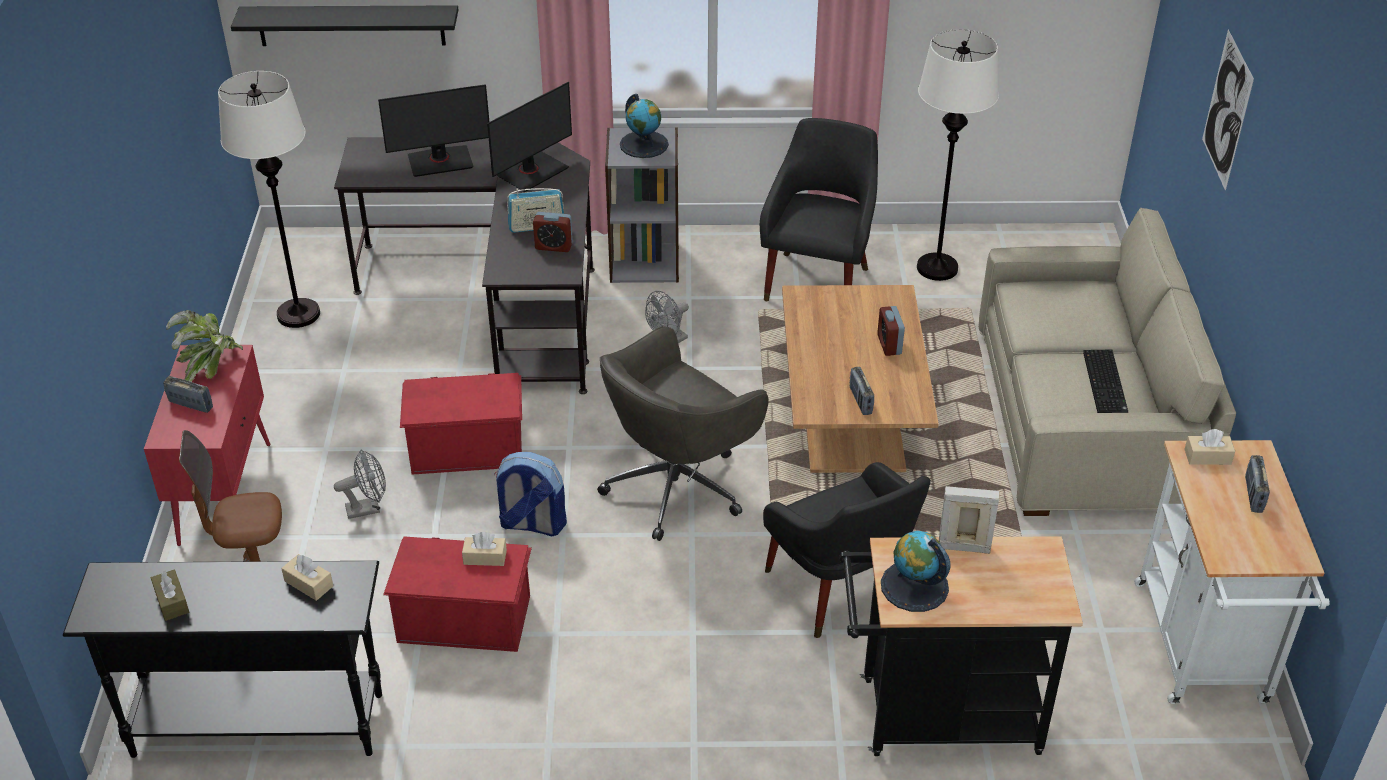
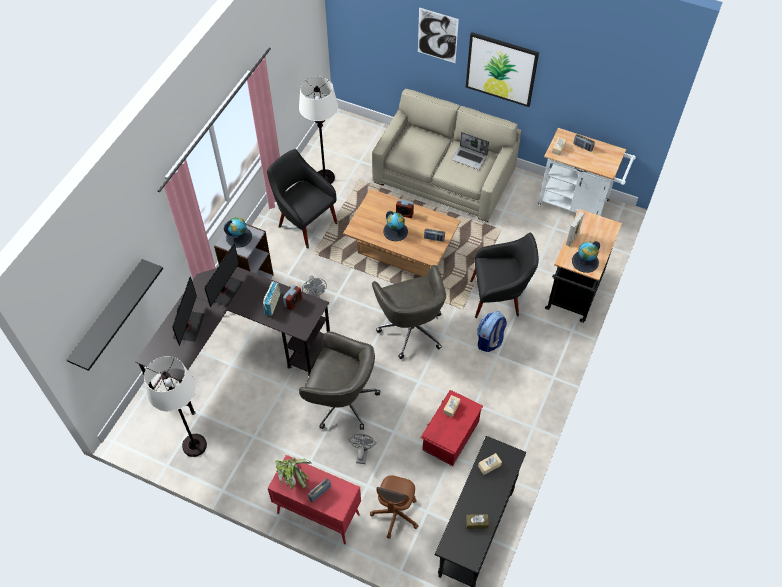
camera: 65 degrees left, 15 degrees up
red storage box [400,373,522,475] -> grey office chair [299,331,380,430]
monitor [487,82,572,192] -> monitor turned 45 degrees clockwise [204,243,243,307]
backpack [494,452,567,536] -> backpack moved to [477,311,507,352]
keyboard [1083,349,1128,413] -> laptop [452,132,489,170]
none -> globe [383,211,408,241]
none -> picture [466,32,539,107]

